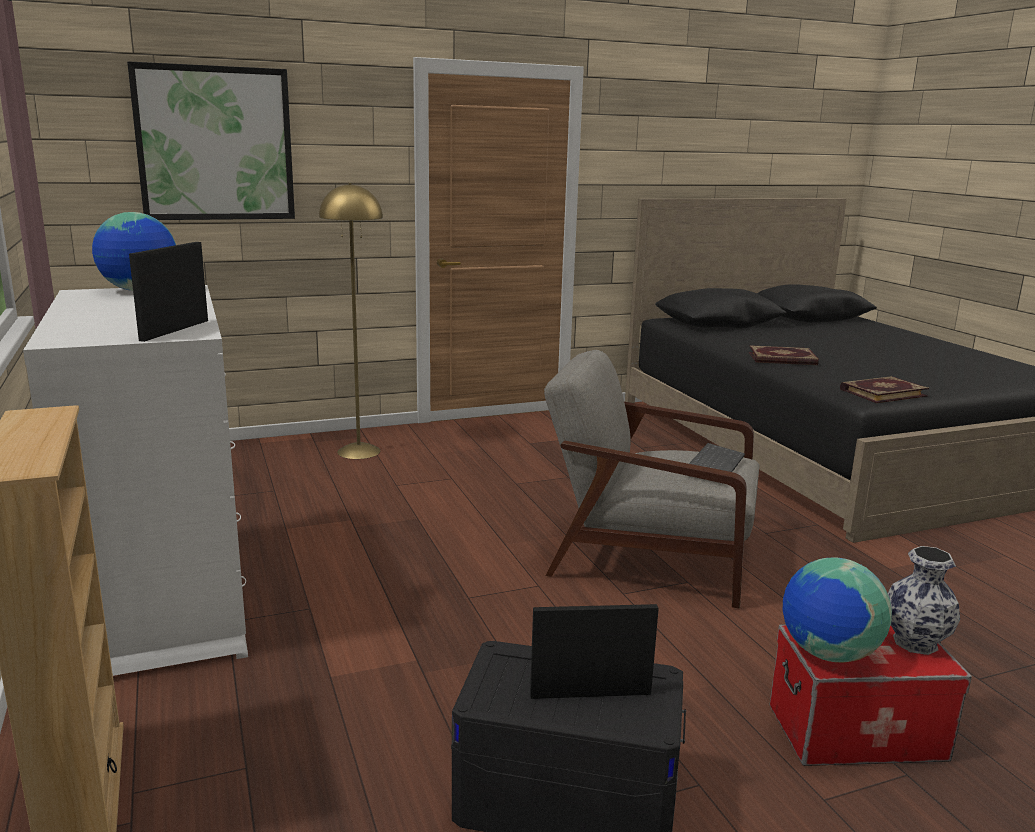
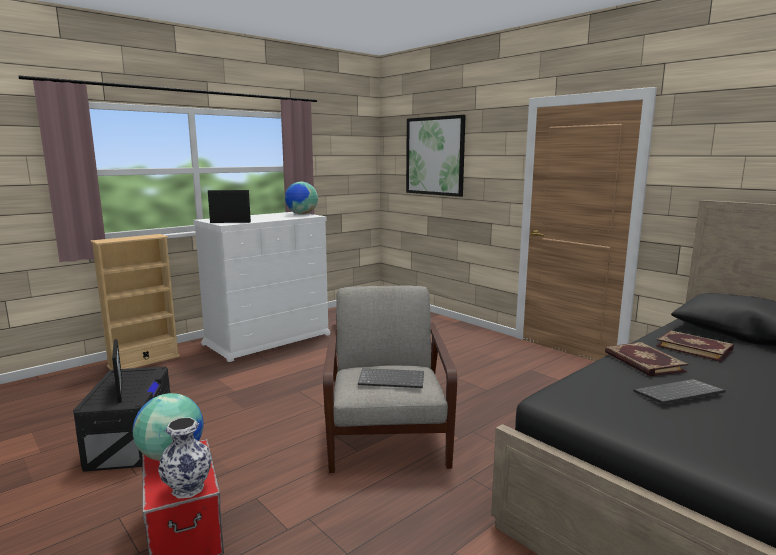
camera: 70 degrees right, 5 degrees down
yellow floor lamp [319,183,383,459] -> none
book [840,376,929,403] -> book moved to [656,330,734,362]
none -> keyboard [633,379,725,404]

